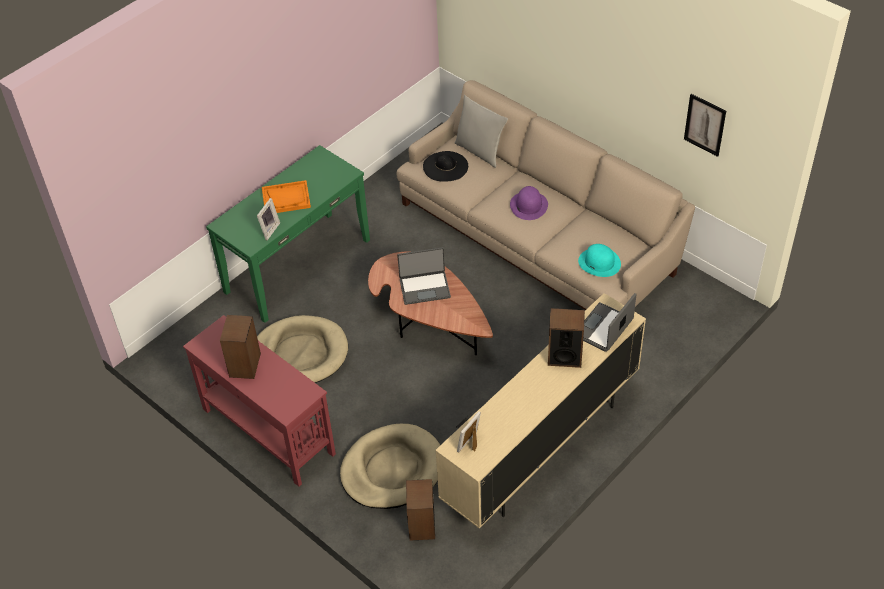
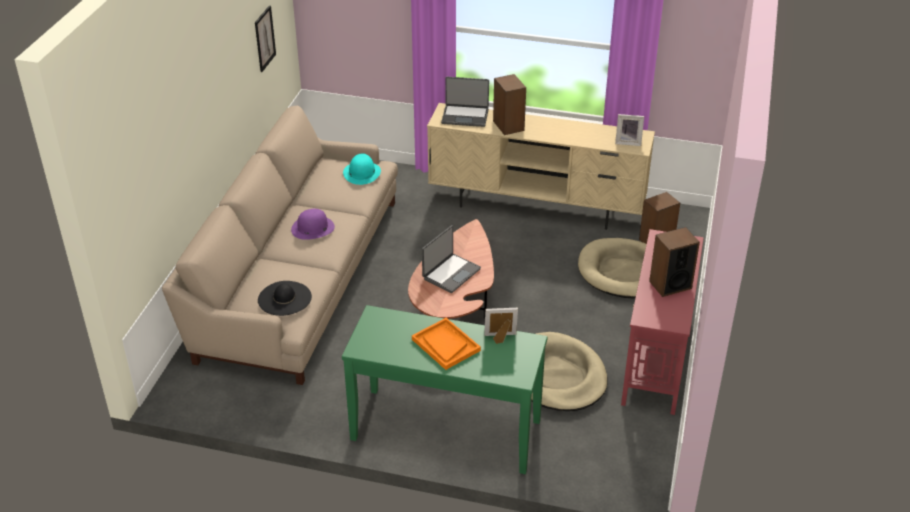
camera: 120 degrees left, 10 degrees down
laptop [397,247,451,305] -> laptop turned 75 degrees clockwise [422,225,481,293]
grey pillow [455,95,508,168] -> none

